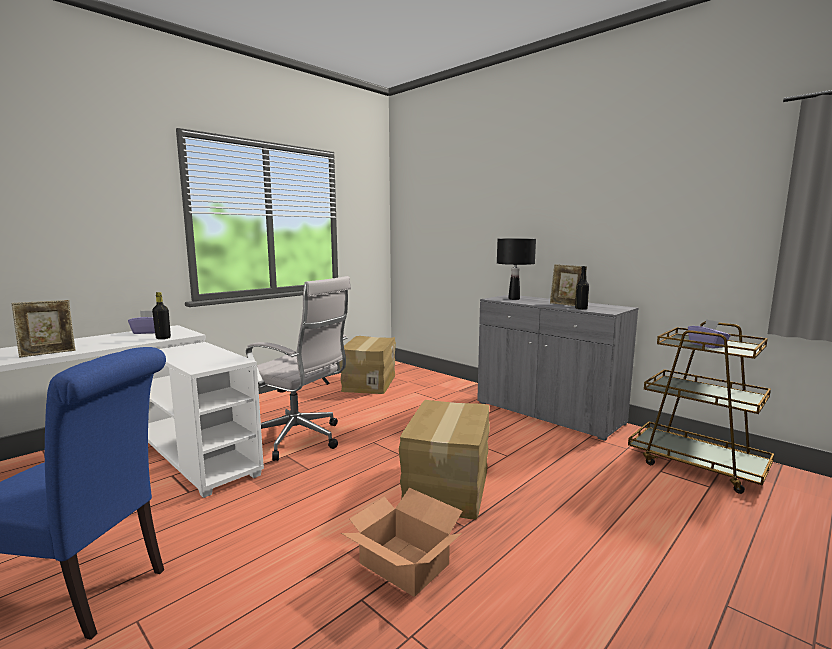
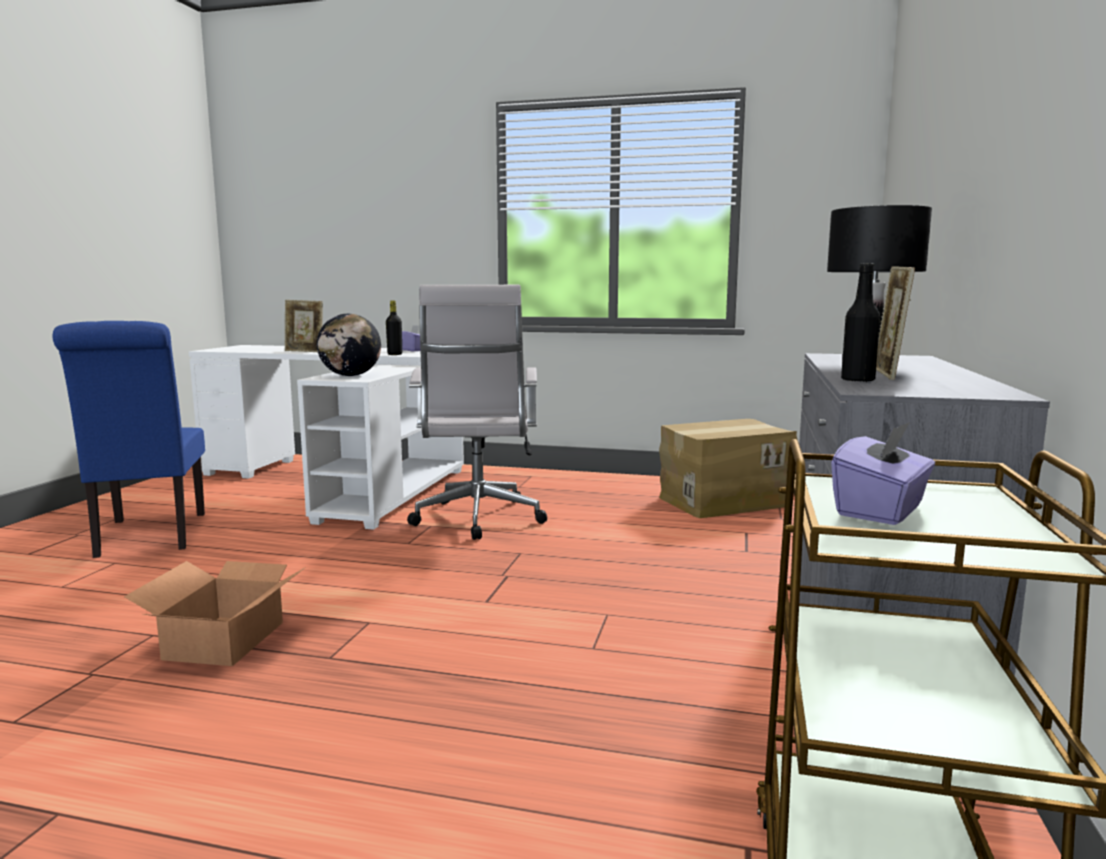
camera: 60 degrees right, 0 degrees up
cardboard box [399,400,490,519] -> none
none -> globe [317,314,381,376]

